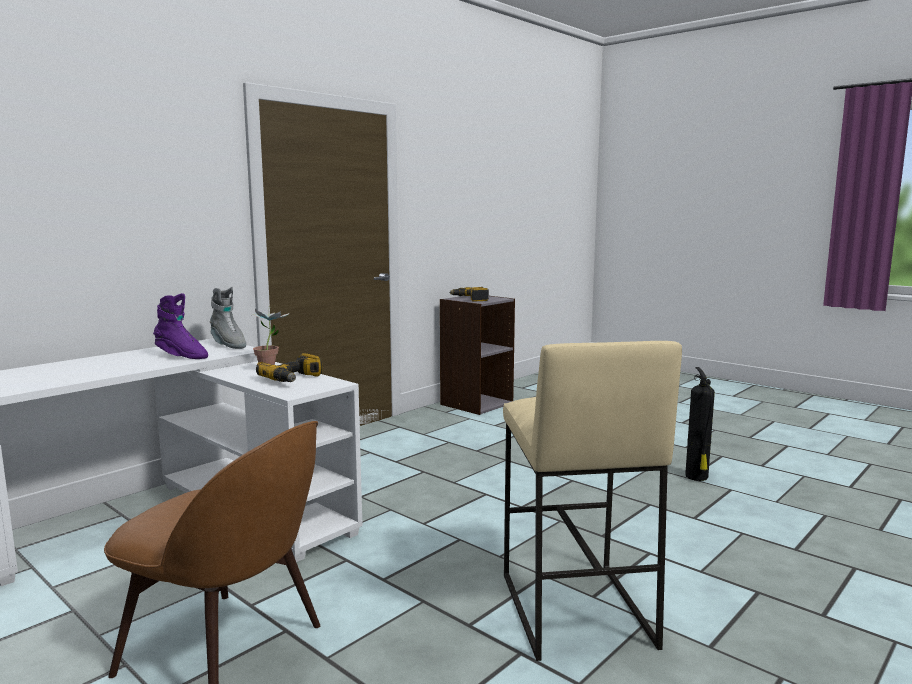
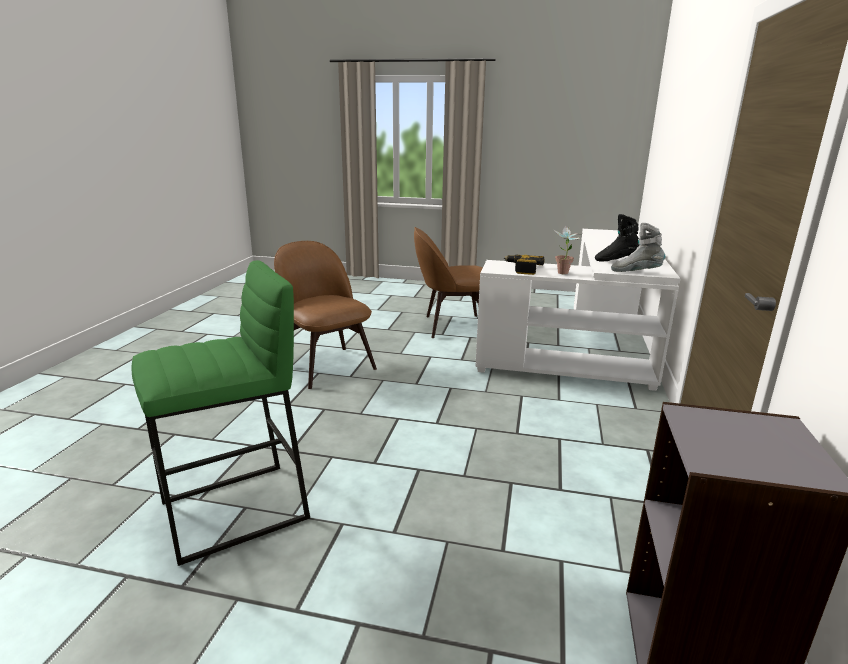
camera: 150 degrees right, 10 degrees up
purple boot [153,293,208,359] -> black boot [595,214,639,262]
power drill [449,287,489,302] -> none
beige stool [503,341,682,661] -> brown chair [274,241,377,389]
fire extinguisher [685,367,715,481] -> green stool [131,260,310,566]

